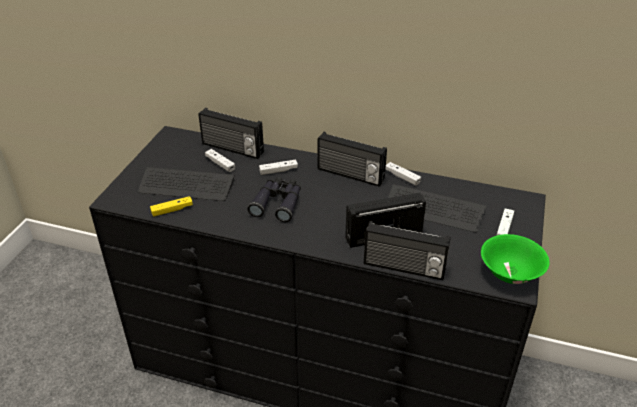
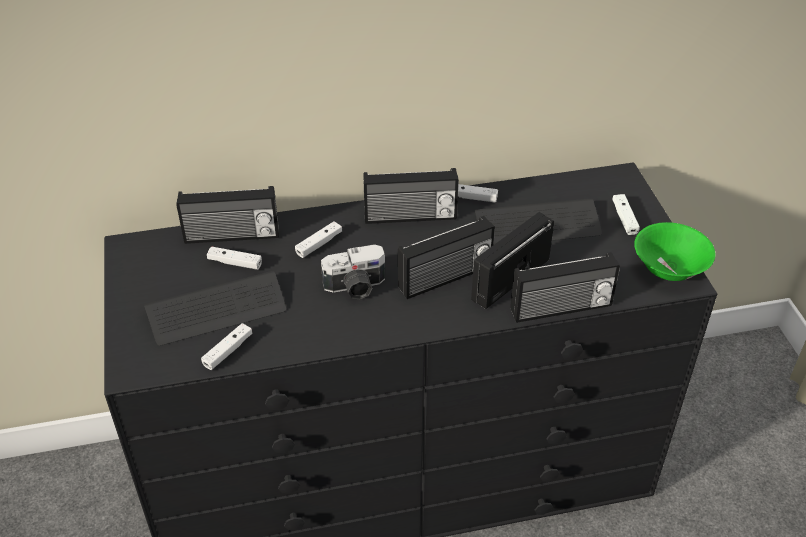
camera: 30 degrees left, 5 degrees up
yellow game controller [150,196,193,217] -> white game controller [201,323,253,370]
black binoculars [248,177,301,222] -> camera [321,244,385,299]
none -> radio [398,216,495,299]

